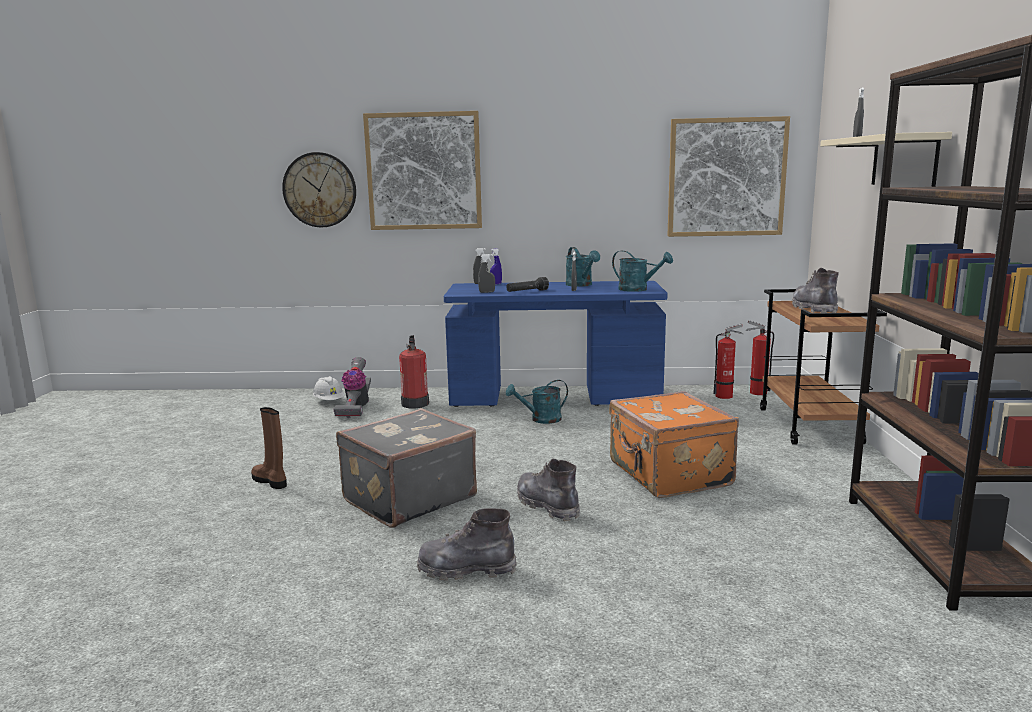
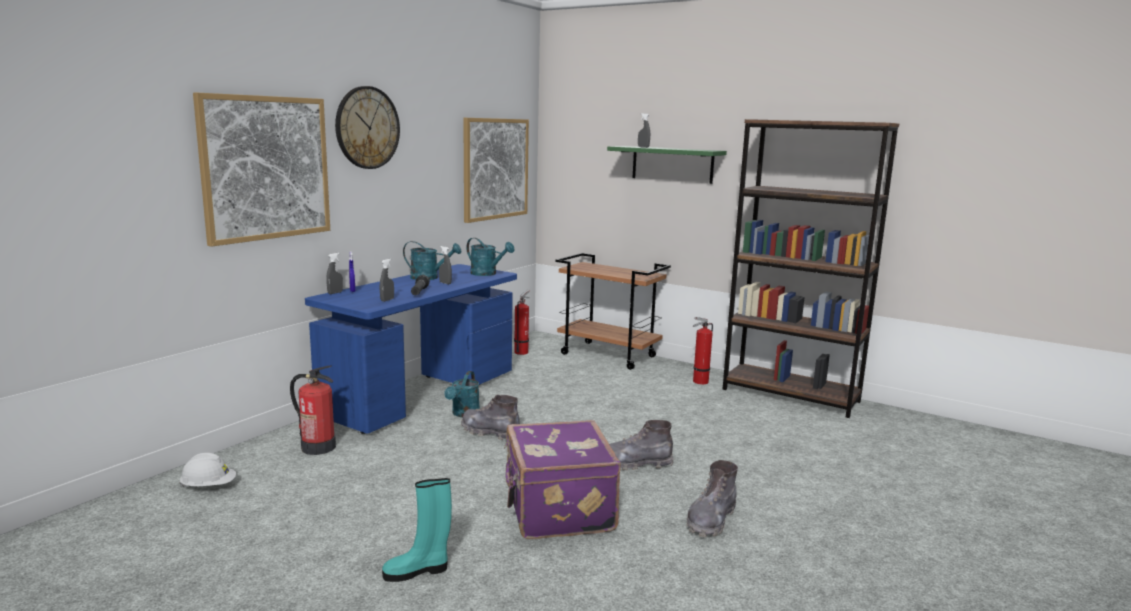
camera: 60 degrees left, 0 degrees up
brown boot [251,407,287,489] -> turquoise boot [382,478,452,582]
wall clock [282,152,356,227] -> wall clock moved to [335,86,400,169]
vacuum cleaner [334,357,371,418] -> none
grey suitcase [336,408,477,528] -> purple suitcase [504,420,621,539]
orange suitcase [609,391,739,498] -> none
turquoise watering can [612,251,673,292] -> turquoise watering can turned 60 degrees clockwise [466,238,514,276]
fire extinguisher [746,320,774,395] -> fire extinguisher moved to [693,317,713,384]
grey boot [792,268,839,313] -> grey boot moved to [461,395,520,440]
beige shelf [820,132,952,187] -> green shelf [607,146,727,184]

